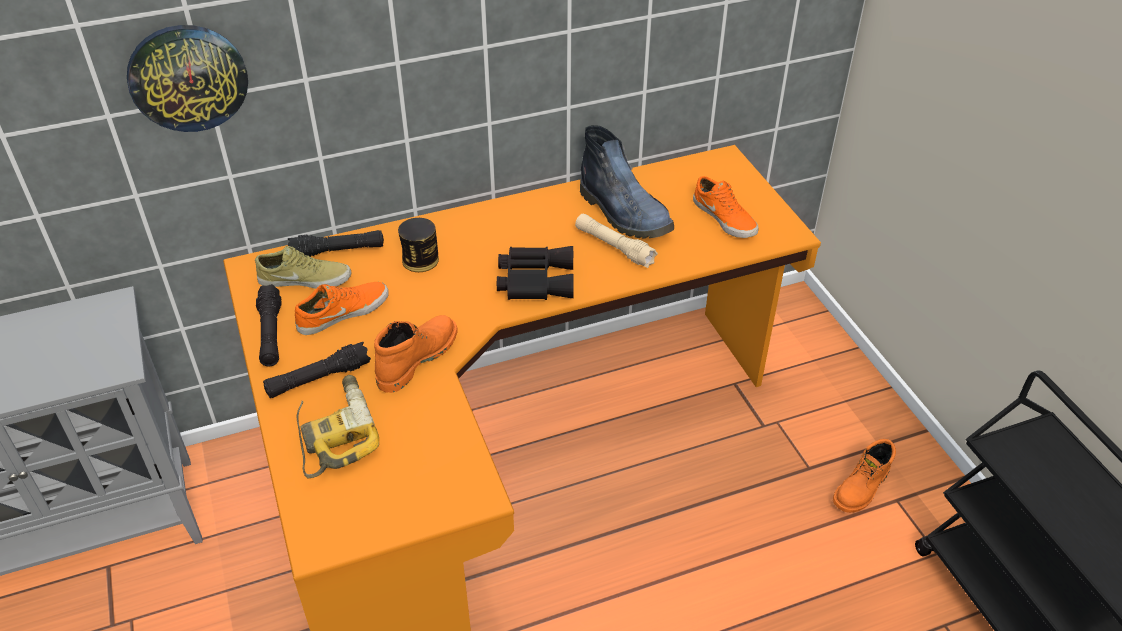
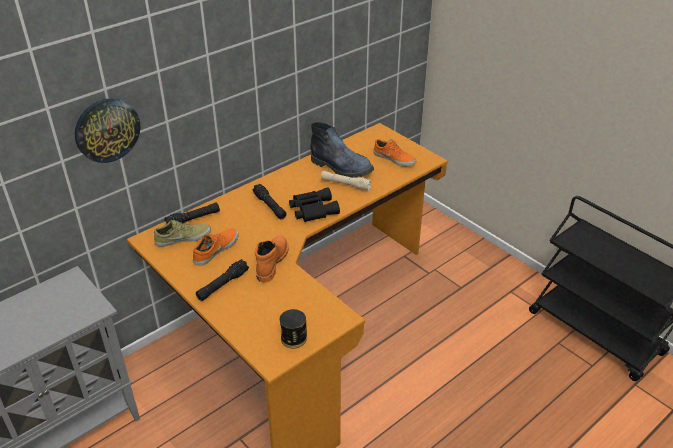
camera: 20 degrees left, 5 degrees down
black flashlight [256,284,282,366] -> black flashlight moved to [253,183,286,219]
power drill [297,375,379,479] -> none
can [398,218,439,272] -> can moved to [279,309,307,349]
orange boot [833,439,896,513] -> none

